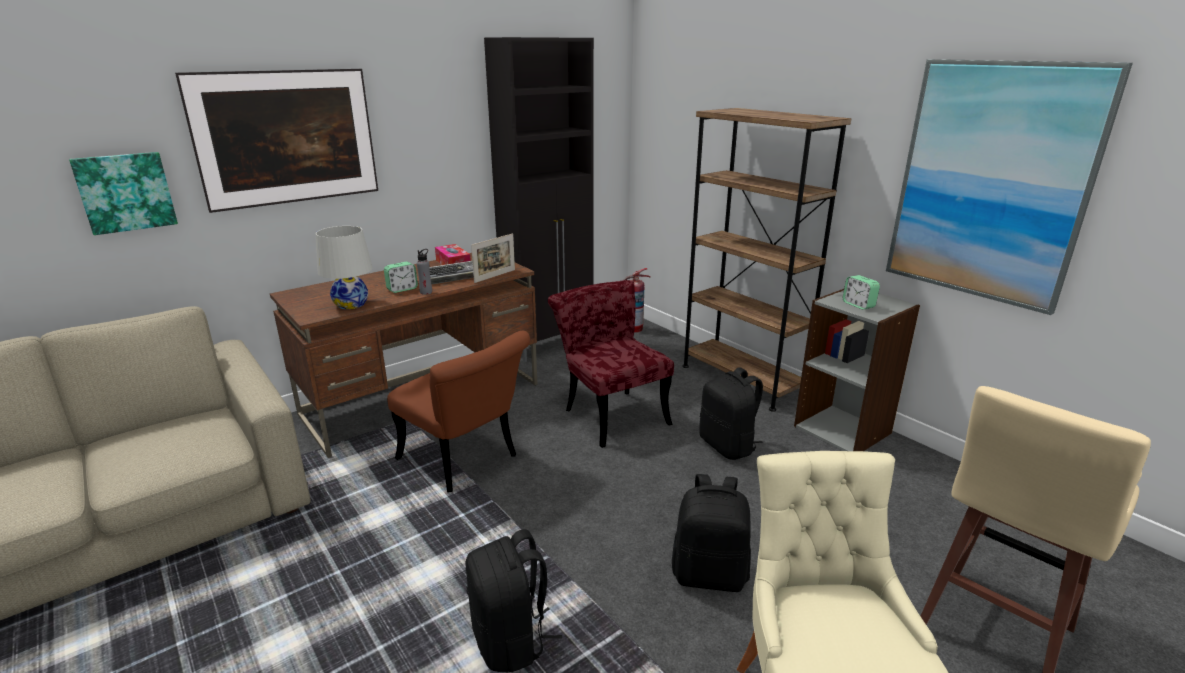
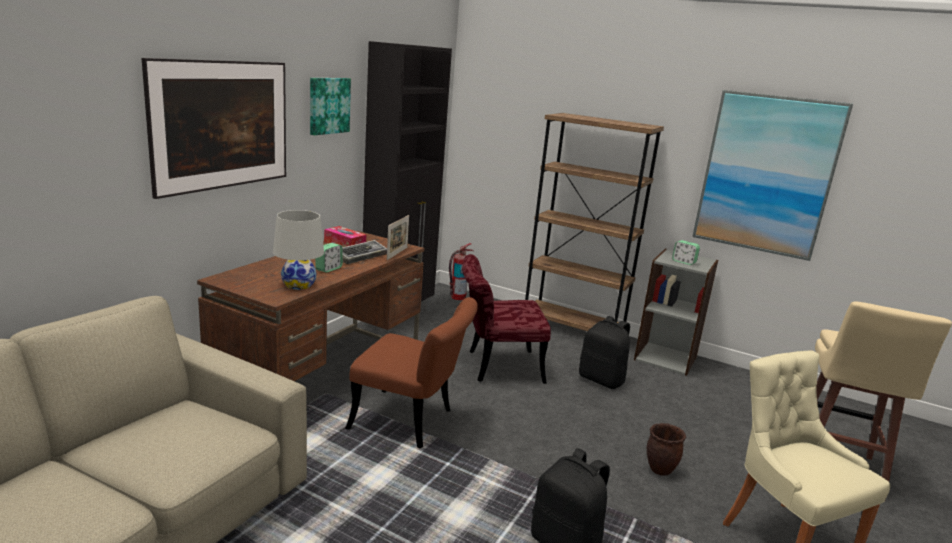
camera: 25 degrees left, 5 degrees down
picture [69,152,178,235] -> picture moved to [310,78,351,135]
grey bottle [417,249,432,295] -> none
red chair [548,280,674,448] -> red chair turned 45 degrees counterclockwise [462,254,551,384]
black backpack [672,474,751,592] -> brown planter [647,423,686,476]

